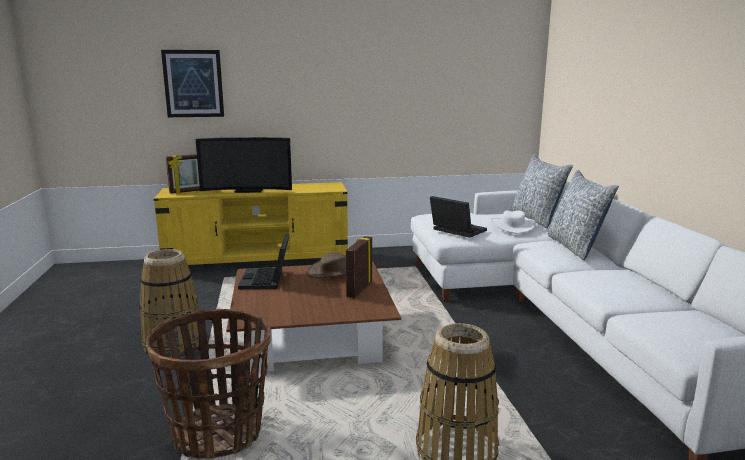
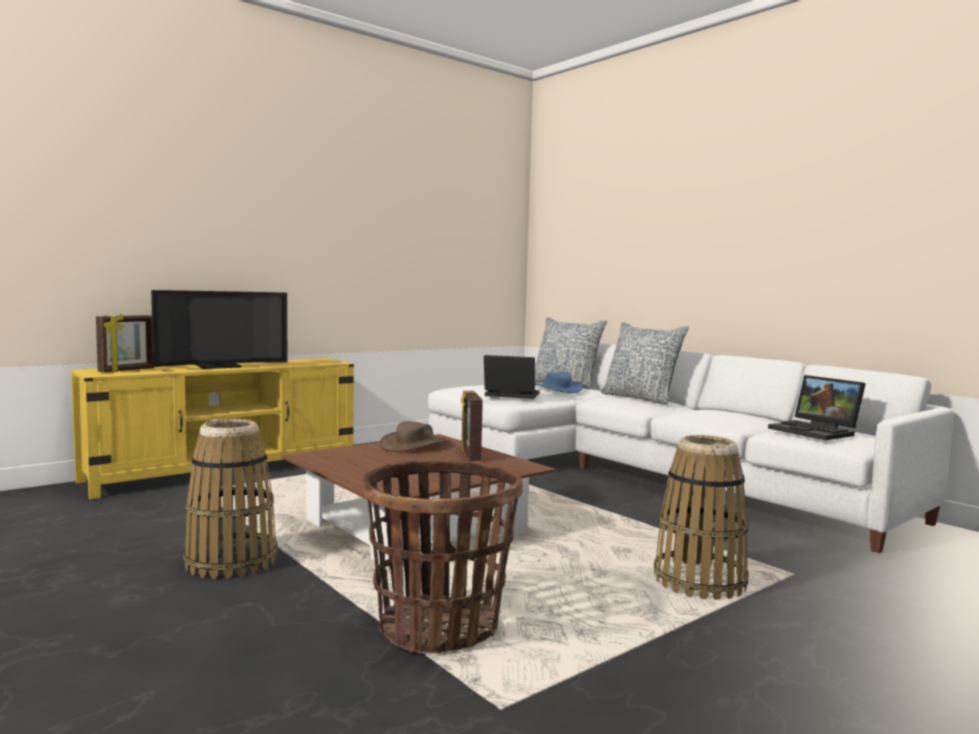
camera: 30 degrees left, 10 degrees down
picture [161,50,224,117] -> none
laptop [238,234,290,289] -> laptop moved to [768,375,866,440]
white hat [490,210,536,234] -> blue hat [535,372,584,393]

